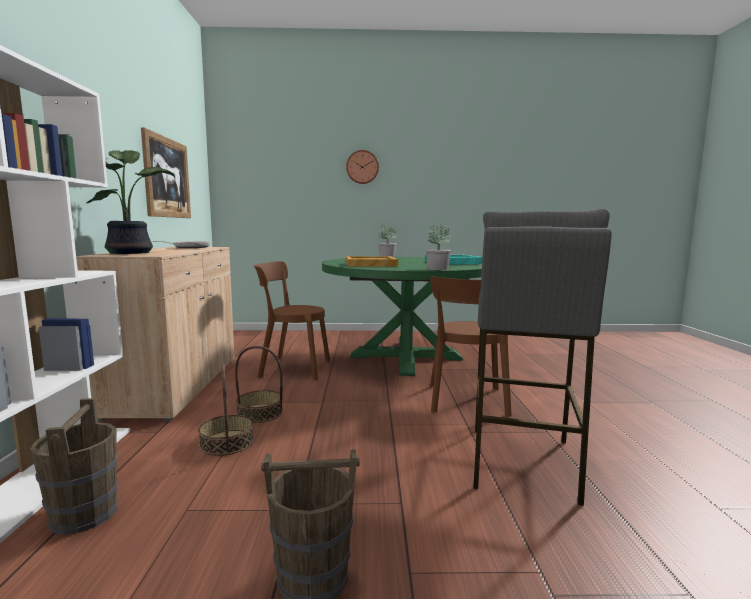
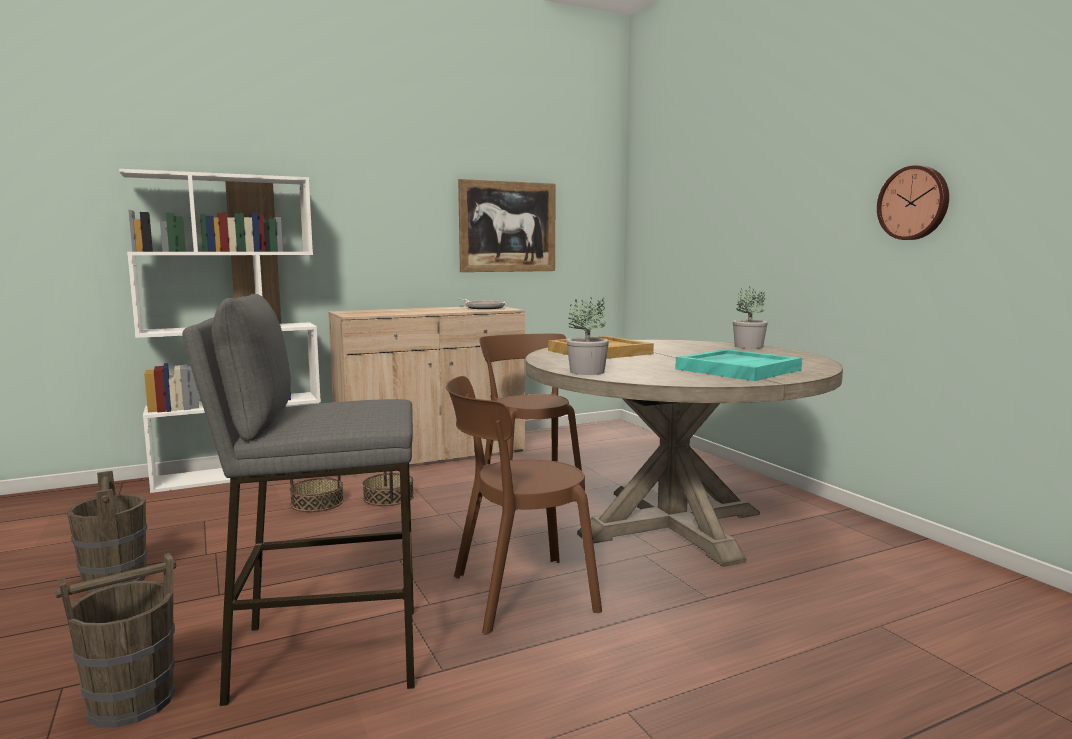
camera: 65 degrees right, 0 degrees up
brown bucket [31,398,118,535] -> brown bucket moved to [55,553,176,728]
potted plant [86,150,175,254] -> none
green dining table [322,257,482,376] -> beige dining table [526,340,843,567]
wall clock [346,150,379,184] -> wall clock moved to [877,165,949,240]

